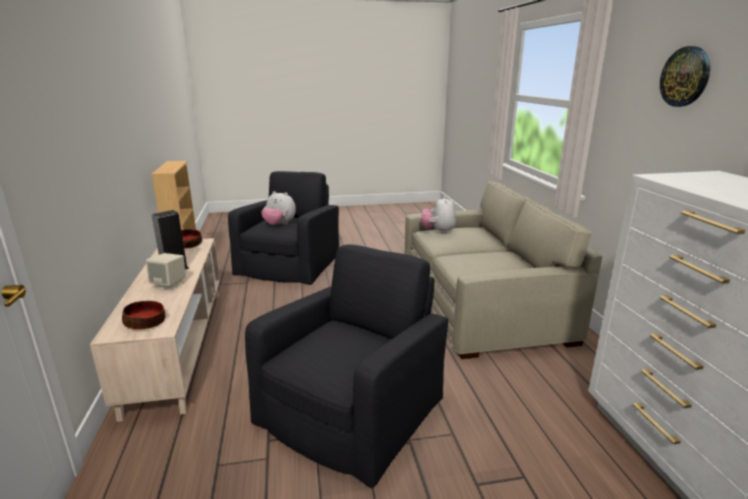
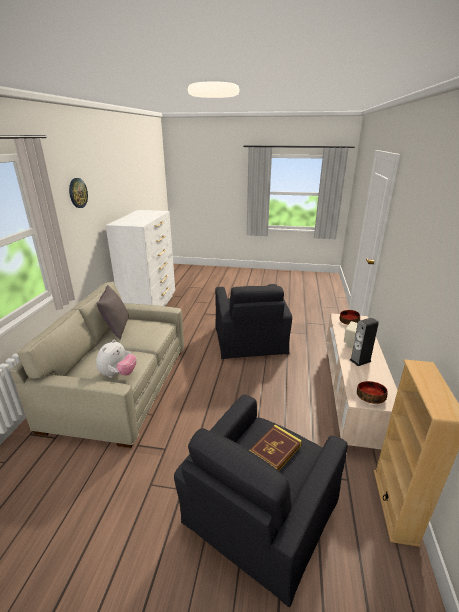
camera: 160 degrees left, 5 degrees up
black armchair [245,244,448,488] -> black armchair turned 60 degrees counterclockwise [215,284,292,359]
plush toy [262,191,296,225] -> book [249,425,302,471]
none -> grey pillow [97,285,129,340]

